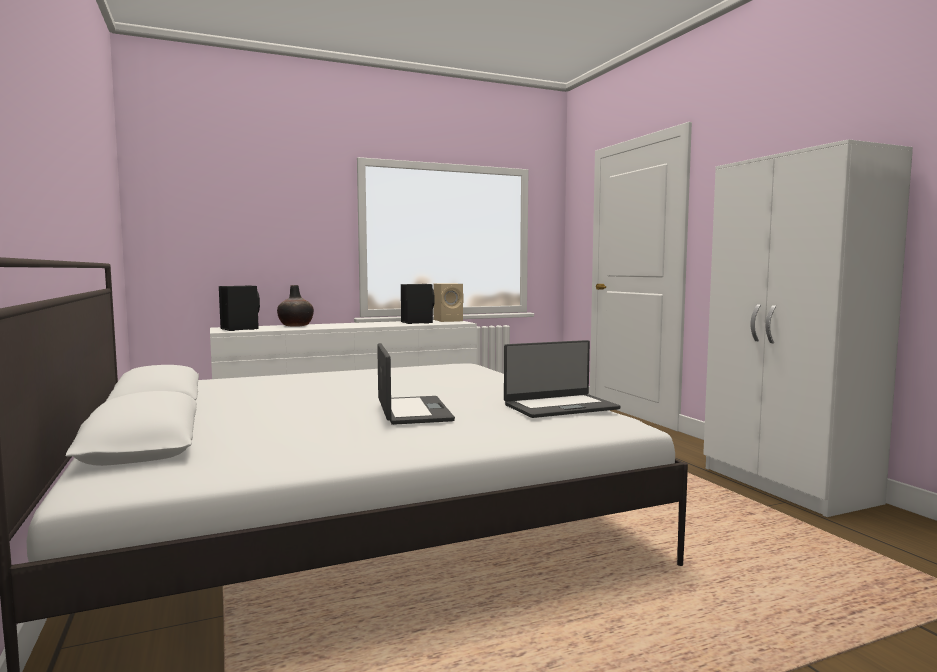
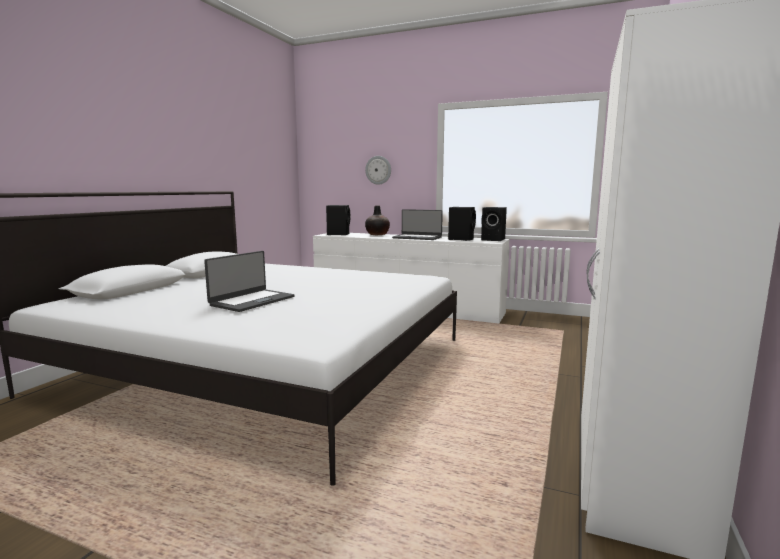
camera: 45 degrees right, 5 degrees up
beige speaker [434,283,464,322] -> black speaker [481,207,507,241]
laptop [504,340,621,418] -> laptop moved to [392,209,443,240]
none -> wall clock [365,156,391,185]

